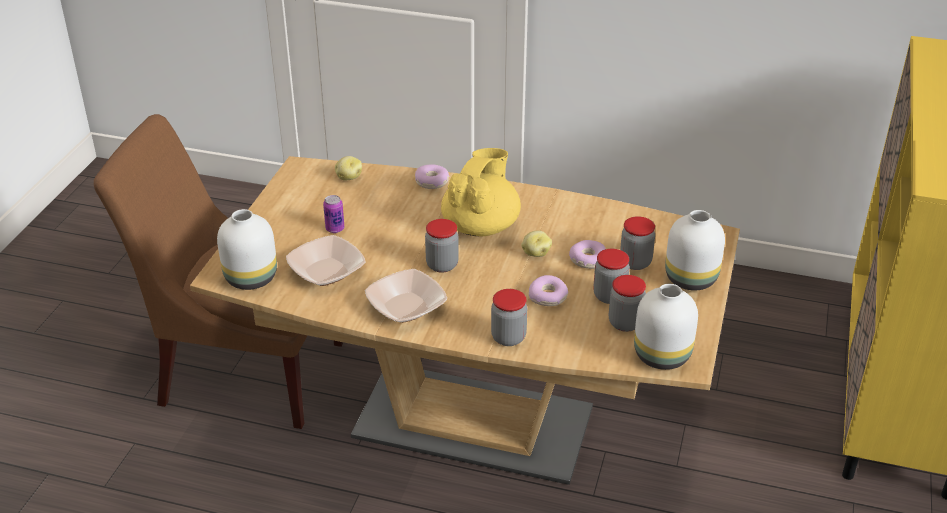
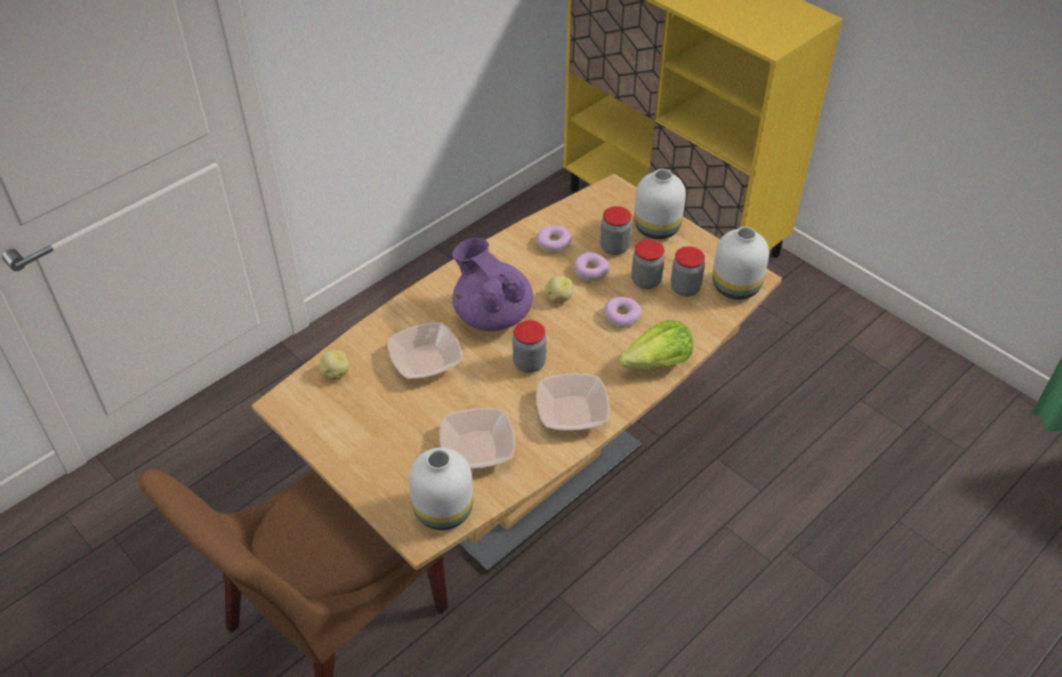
camera: 60 degrees left, 10 degrees up
can [323,195,344,233] -> none
donut [415,164,450,189] -> donut moved to [537,225,572,253]
yellow teapot [441,148,521,236] -> purple teapot [452,238,533,331]
jar [491,289,527,346] -> lettuce [619,320,693,370]
none -> bowl [387,322,462,379]

